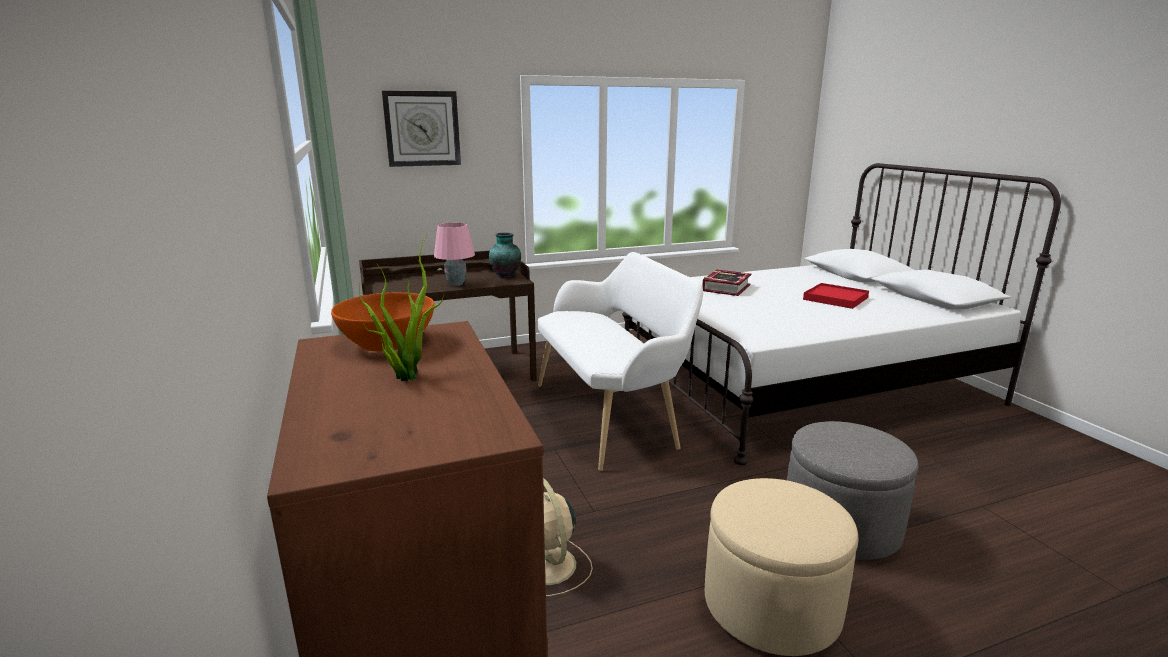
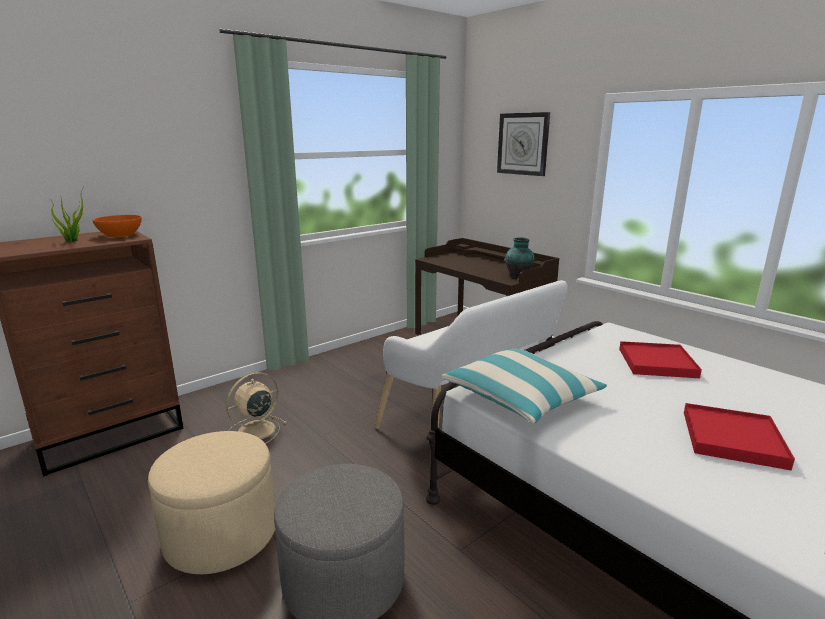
camera: 70 degrees right, 0 degrees up
pink table lamp [434,223,475,286] -> none
book [702,270,751,296] -> red tray [619,341,702,378]
none -> pillow [441,349,607,424]

